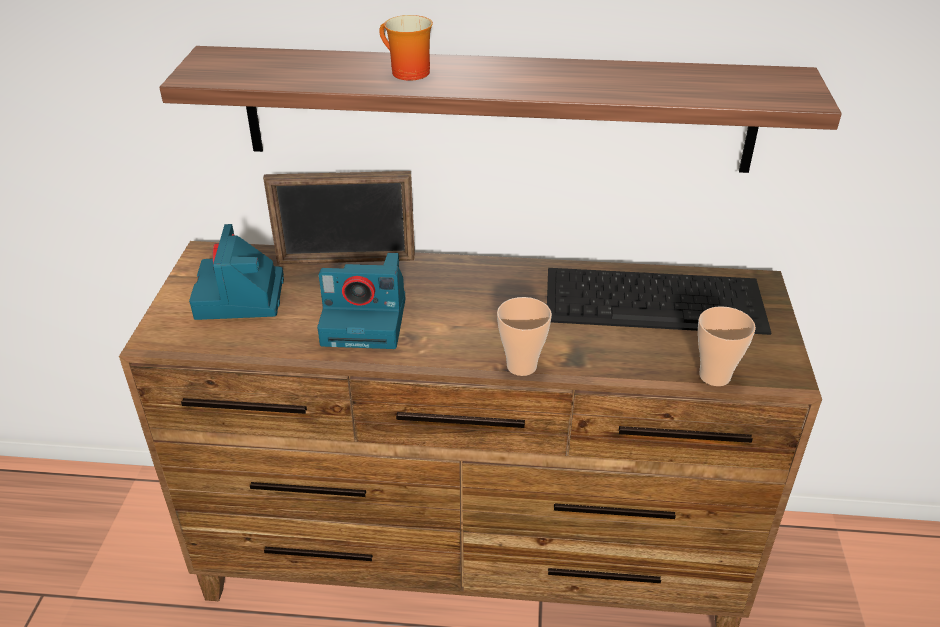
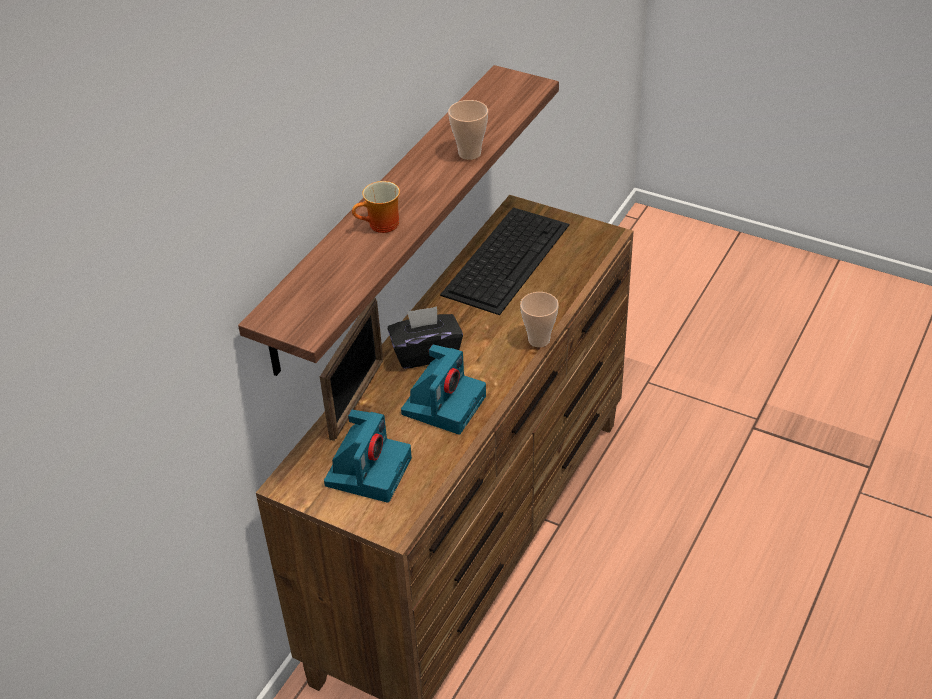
camera: 65 degrees left, 5 degrees up
camera [189,224,284,320] -> camera turned 90 degrees counterclockwise [324,410,412,503]
cup [698,306,756,386] -> cup moved to [448,100,488,160]
none -> black tissue box [388,307,463,369]

